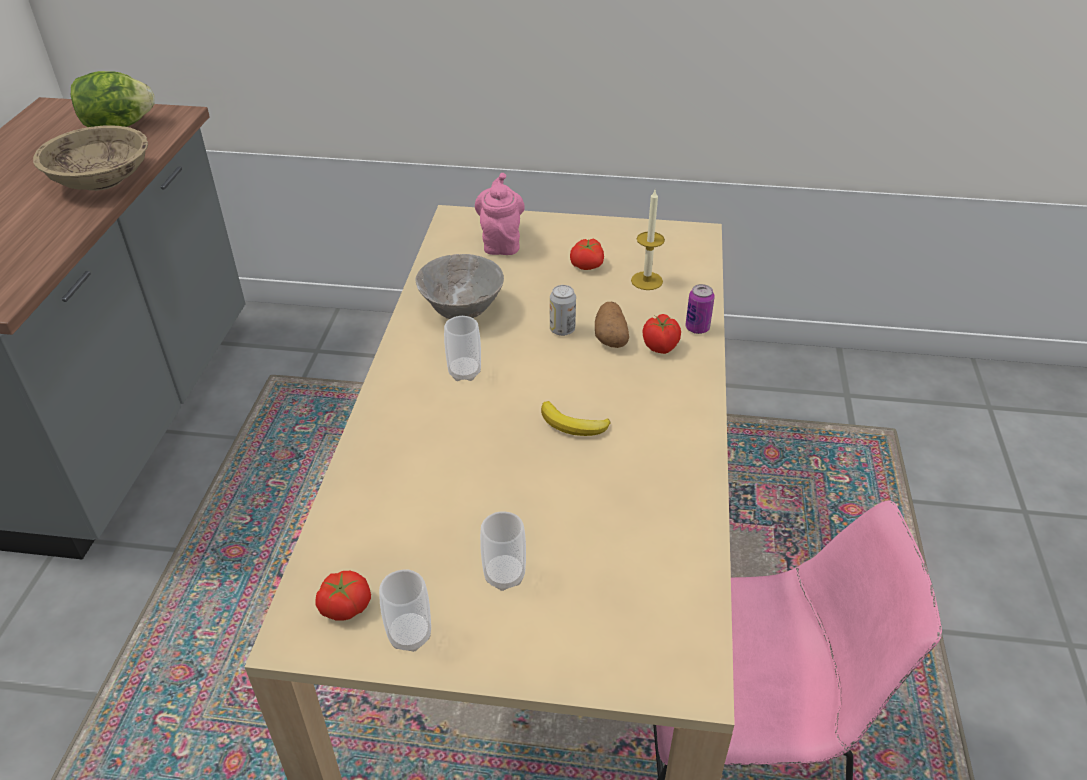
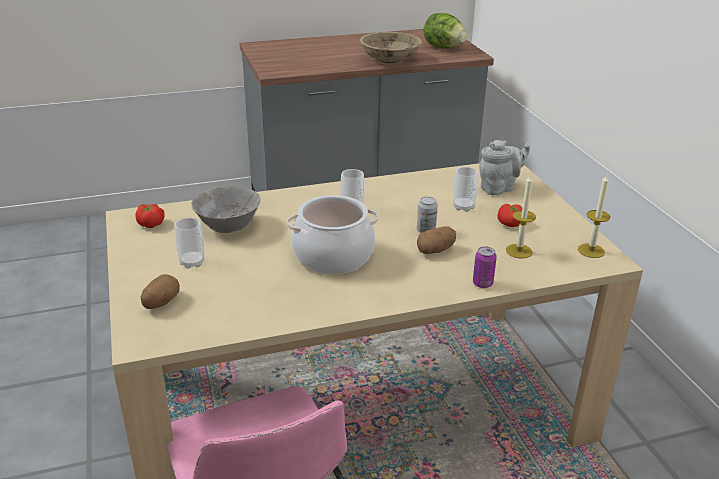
camera: 65 degrees right, 10 degrees down
cup [379,570,431,652] -> cup moved to [453,167,478,212]
grey bowl [415,254,504,319] -> grey bowl moved to [191,186,261,233]
pink teapot [475,173,525,255] -> grey teapot [479,140,530,195]
banana [541,401,610,436] -> cooking pot [287,195,378,274]
tomato [643,314,681,354] -> none
none -> potato [141,274,180,309]
none -> candle [578,175,610,258]

